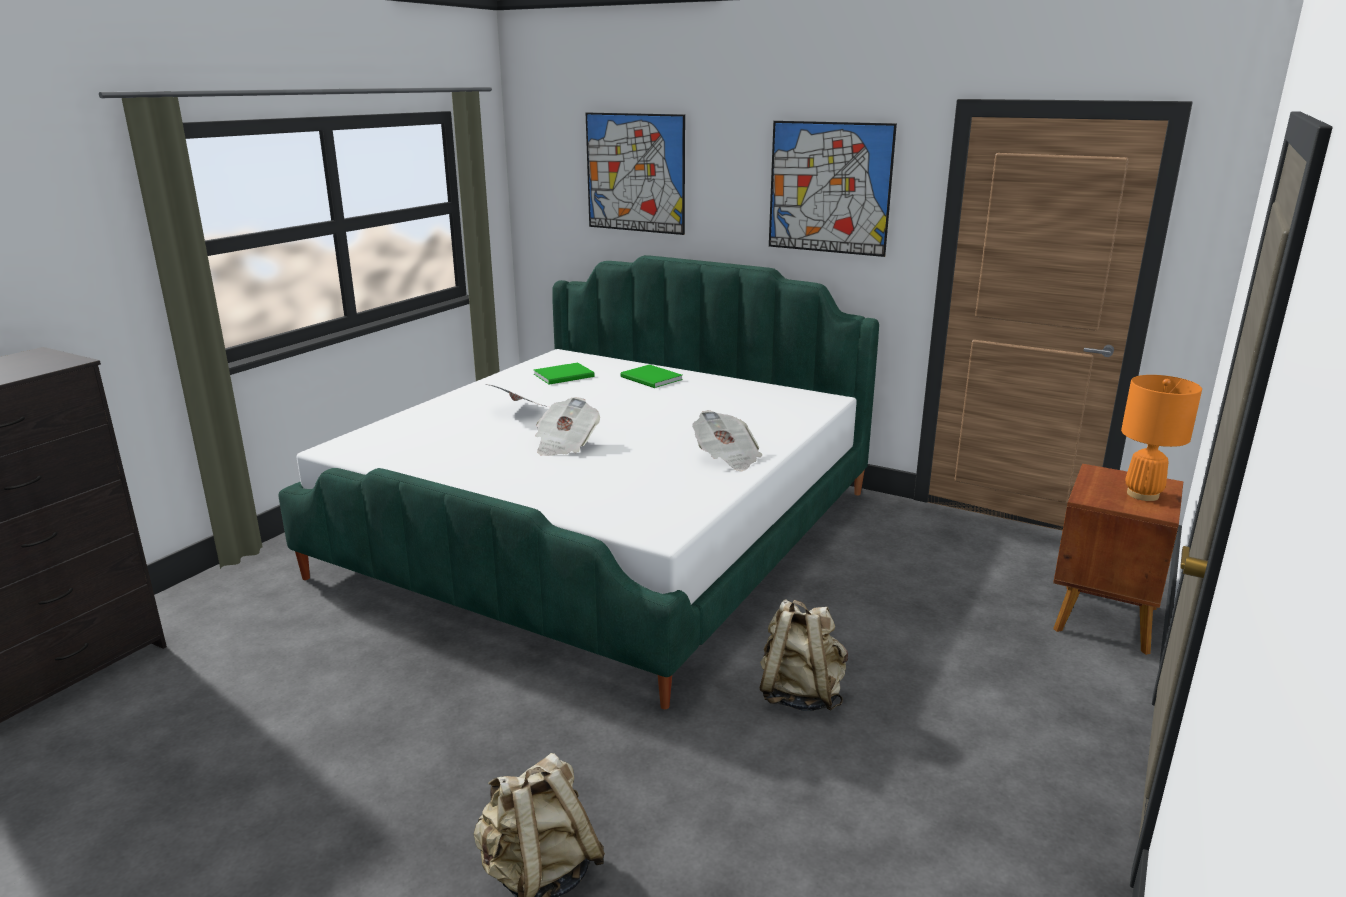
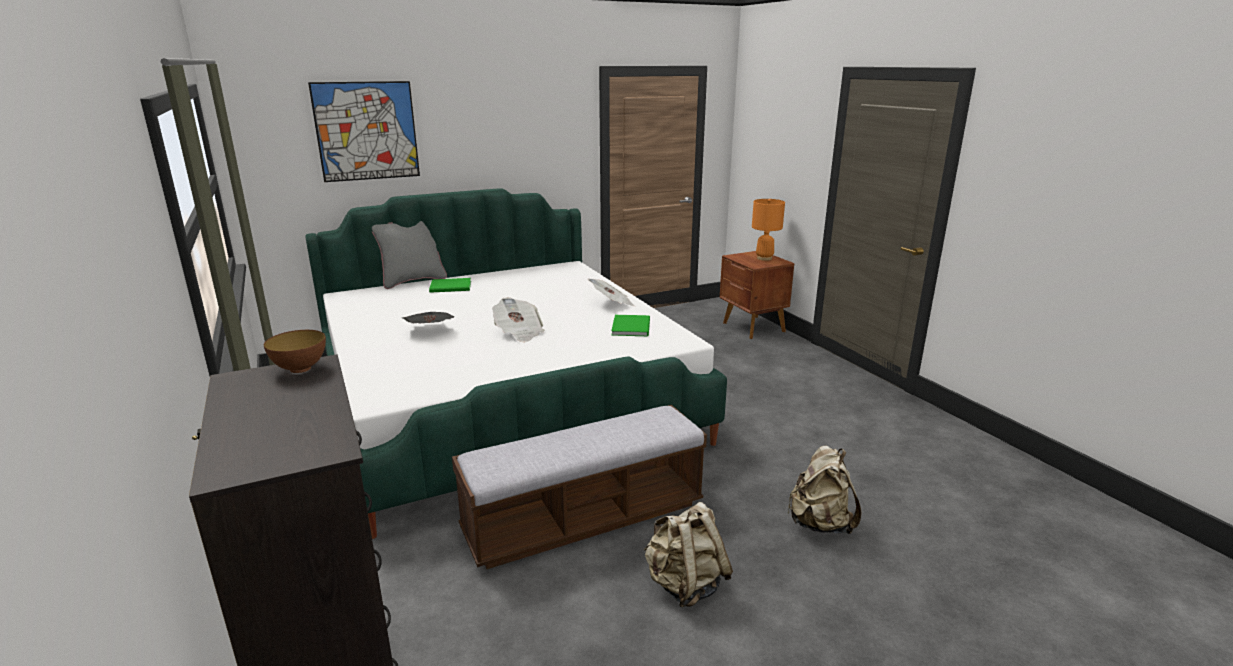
camera: 55 degrees left, 0 degrees up
green book [534,362,595,385] -> green book moved to [611,315,650,336]
beige backpack [760,599,848,711] -> beige backpack moved to [644,502,733,607]
picture [769,121,897,257] -> none
none -> bowl [264,330,326,373]
none -> grey pillow [372,221,447,289]
none -> bench [452,405,707,569]

